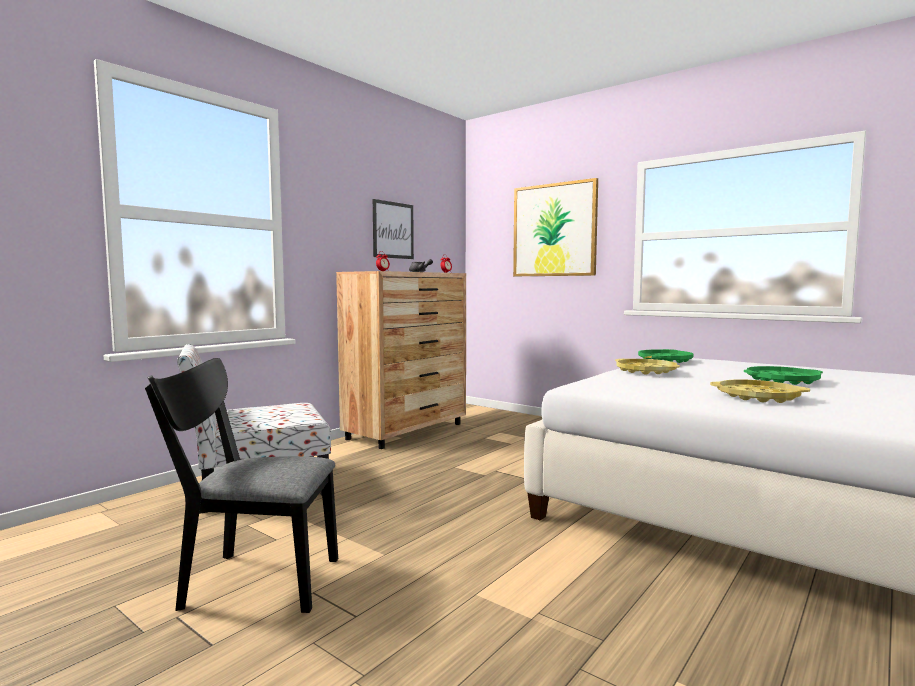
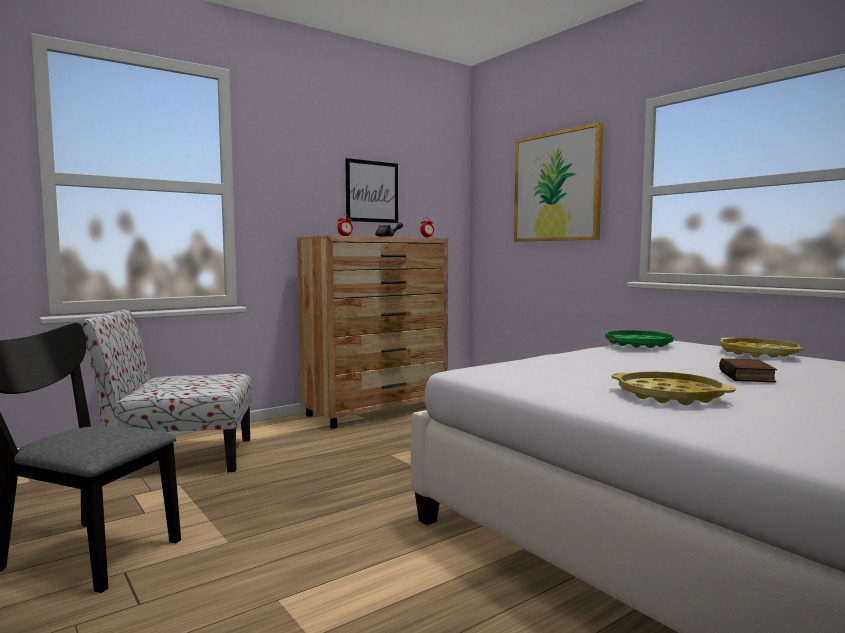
camera: 15 degrees right, 0 degrees up
yellow tray [615,359,680,375] -> yellow tray moved to [720,337,803,358]
green tray [744,366,823,385] -> book [719,358,777,383]

